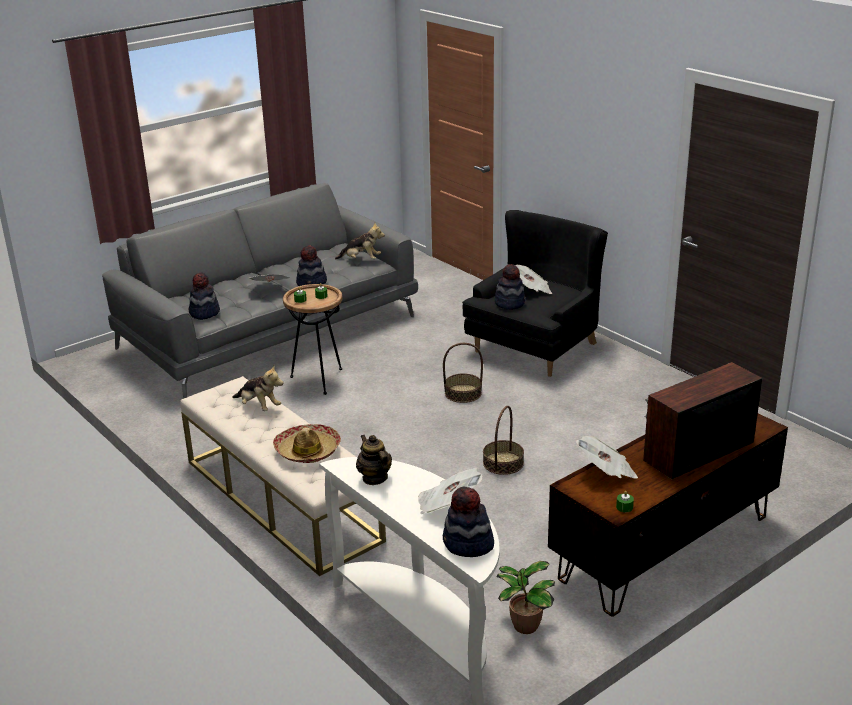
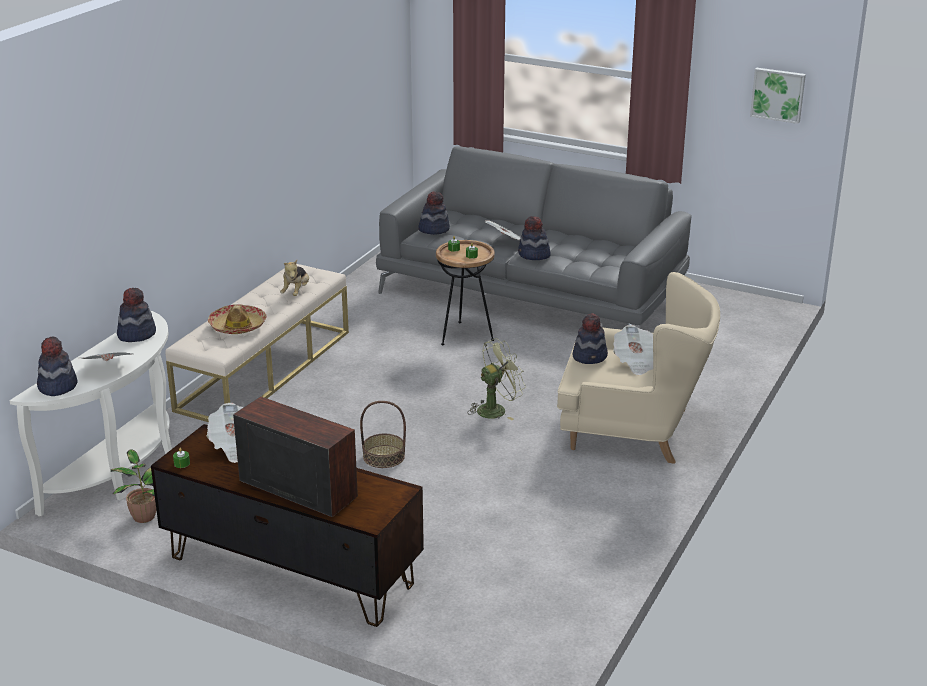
camera: 65 degrees right, 0 degrees up
plush toy [335,223,385,260] -> none
teapot [356,435,392,485] -> hat [117,288,156,342]
basket [443,343,483,403] -> green fan [467,338,526,420]
black armchair [462,210,608,377] -> beige armchair [557,272,720,464]
none -> picture [750,68,806,124]

